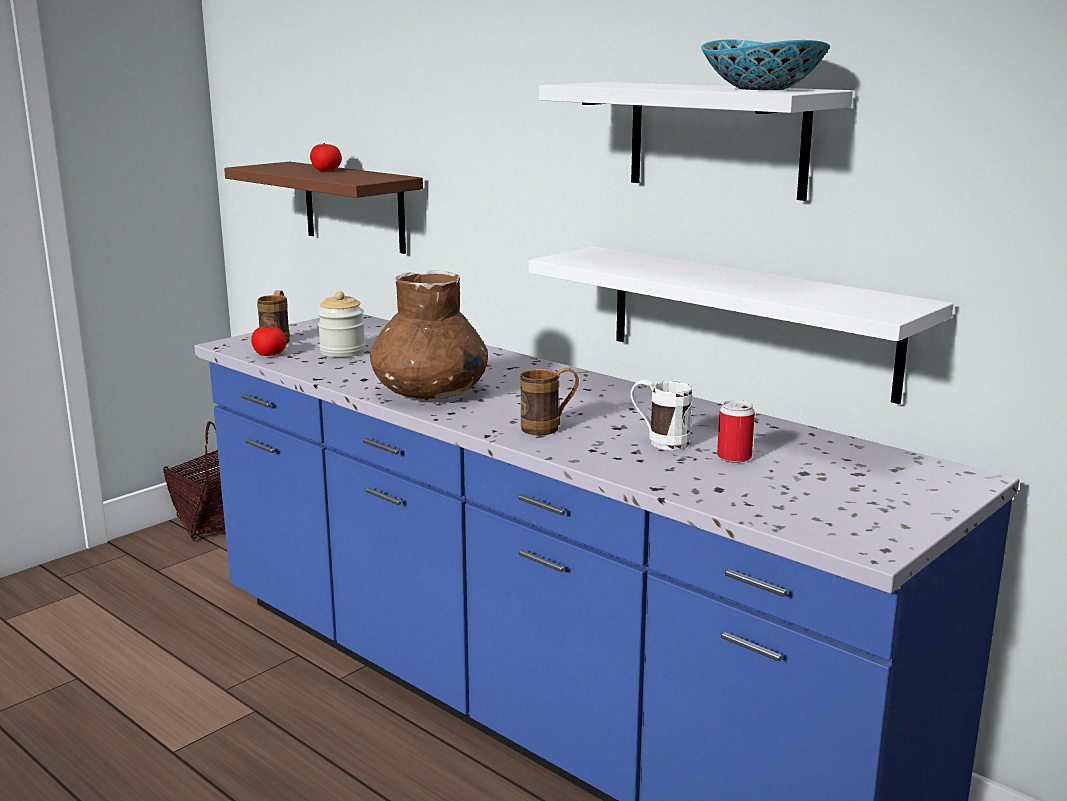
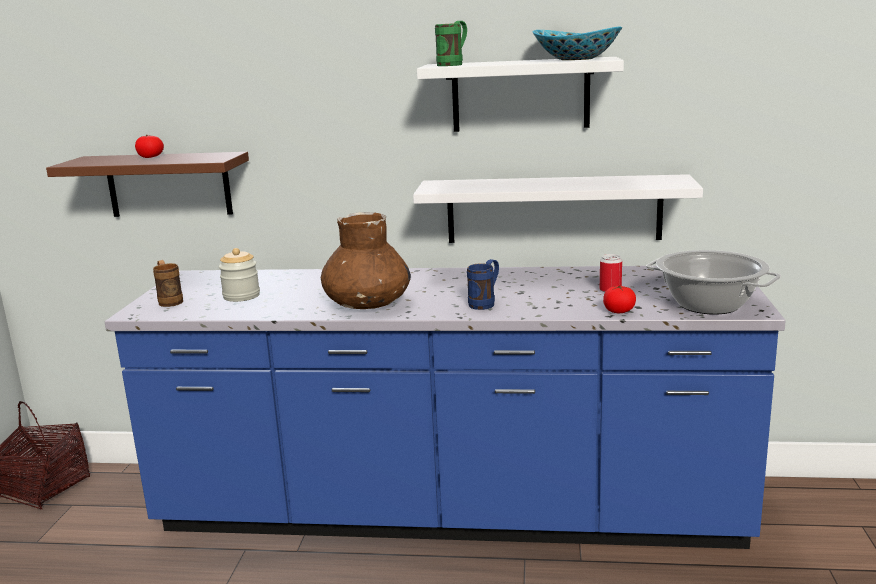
camera: 35 degrees left, 0 degrees up
tomato [251,326,287,356] -> tomato moved to [603,286,636,313]
brown mug [520,368,579,435] -> blue mug [467,259,499,310]
white mug [631,380,692,450] -> none
none -> green mug [435,21,467,66]
none -> cooking pot [646,250,781,315]

